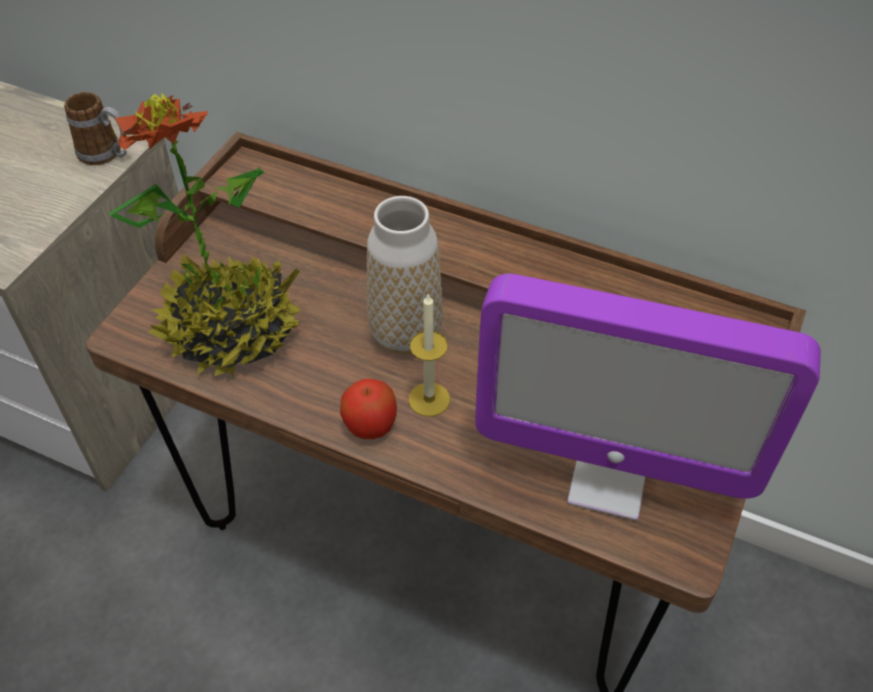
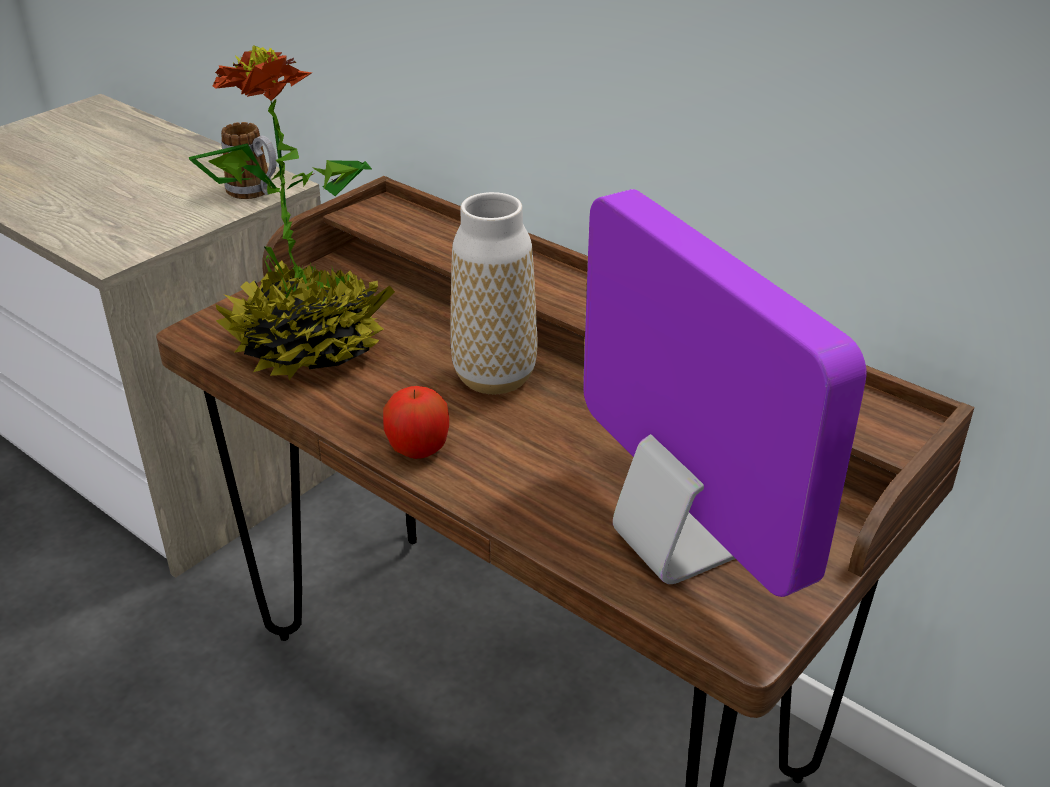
camera: 15 degrees right, 15 degrees down
candle [408,293,450,417] -> none
monitor [475,274,821,521] -> monitor turned 150 degrees counterclockwise [583,189,867,597]

